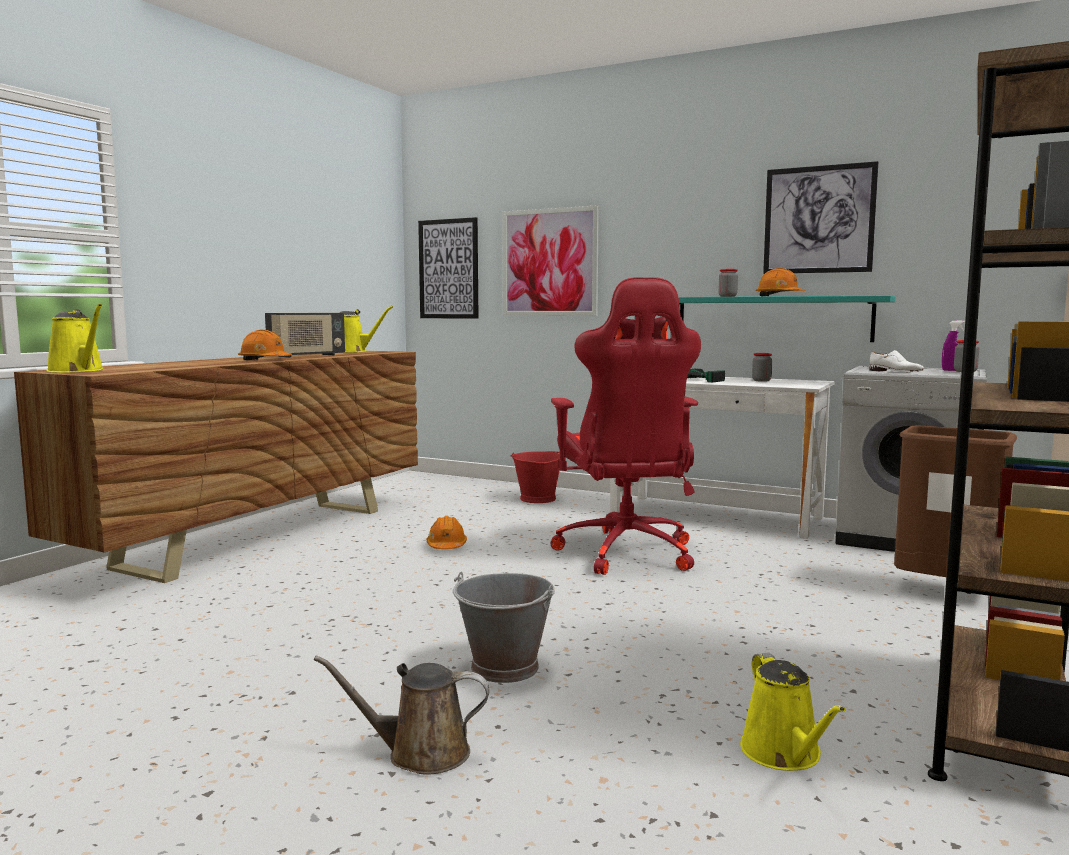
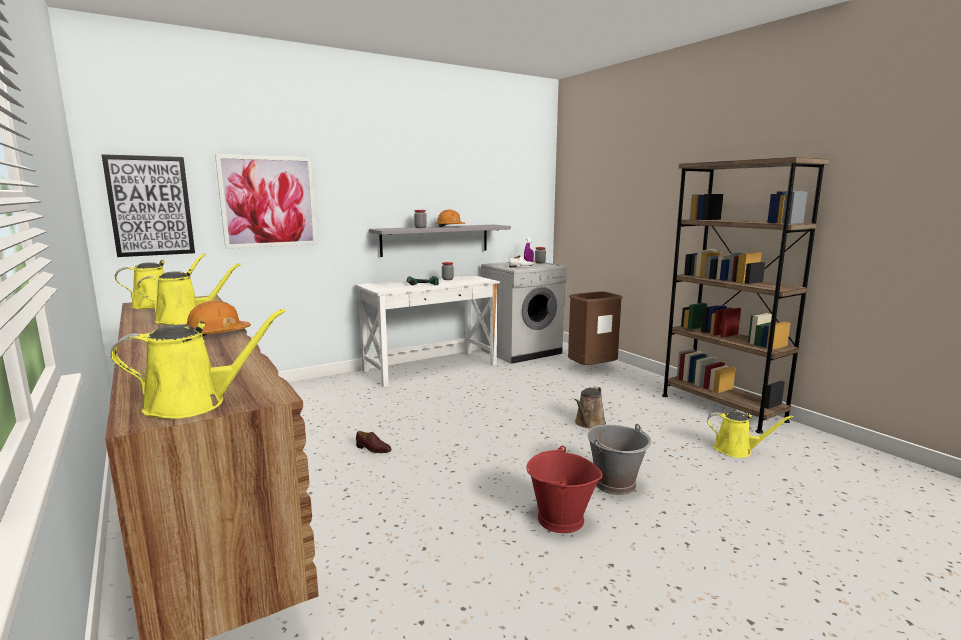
camera: 60 degrees left, 5 degrees up
radio [265,313,345,358] -> yellow watering can [137,263,241,325]
brown watering can [314,656,490,775] -> brown watering can moved to [574,386,606,429]
orange hard hat [426,516,467,549] -> brown shoe [356,431,392,453]
red bucket [510,451,560,503] -> red bucket moved to [526,446,603,533]
red office chair [551,277,701,575] -> none
turquoise shelf [678,296,895,342] -> grey shelf [369,225,511,257]
picture [763,161,878,274] -> none

